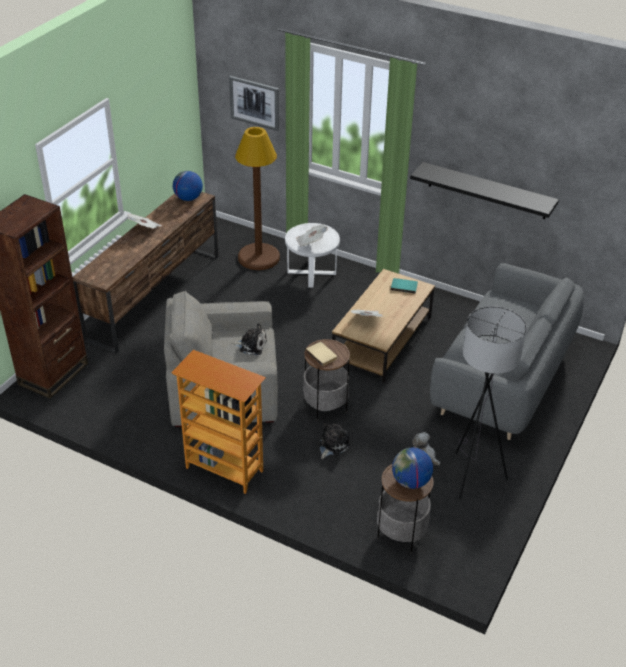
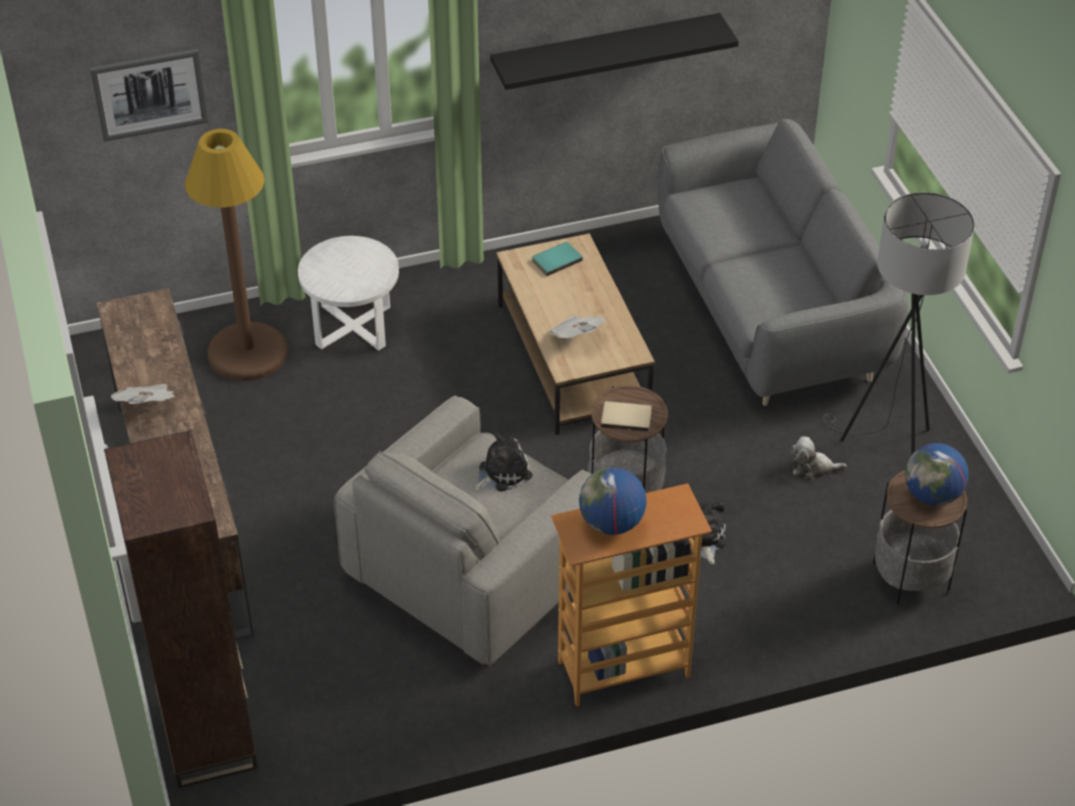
camera: 45 degrees left, 5 degrees up
globe [173,171,203,201] -> globe moved to [579,467,647,535]
newspaper [296,224,328,247] -> none

